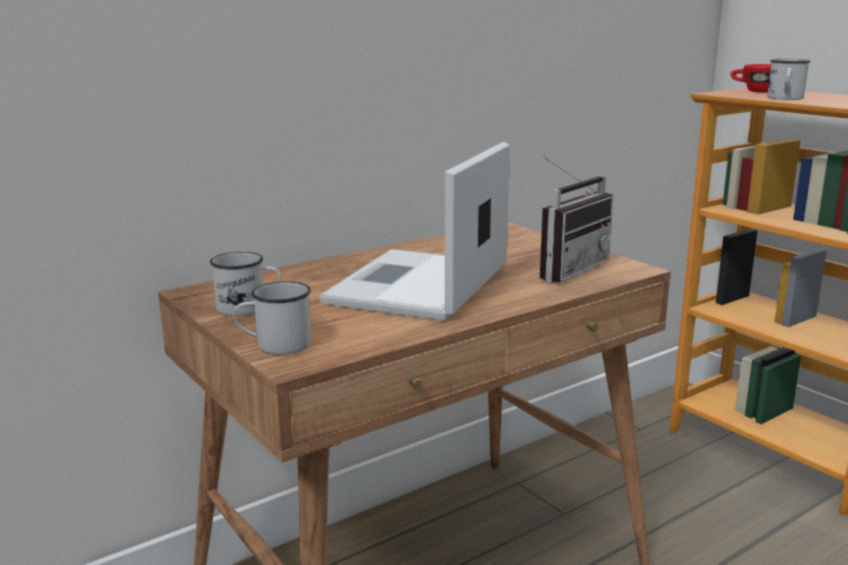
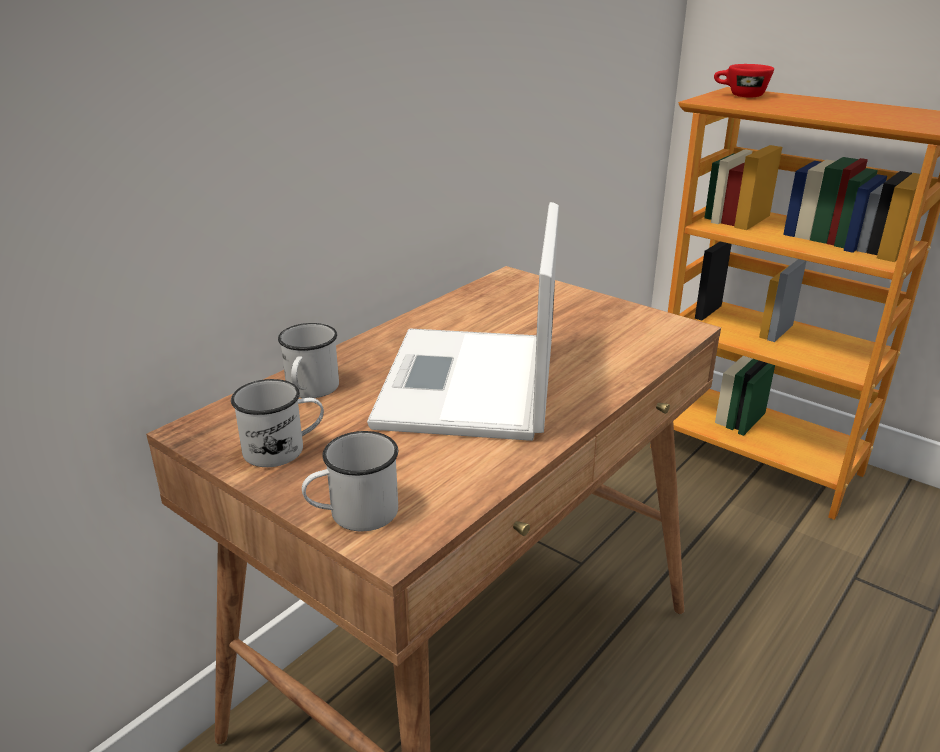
camera: 15 degrees left, 10 degrees up
radio [540,155,614,283] -> none
white mug [767,59,811,100] -> white mug moved to [278,323,339,398]

